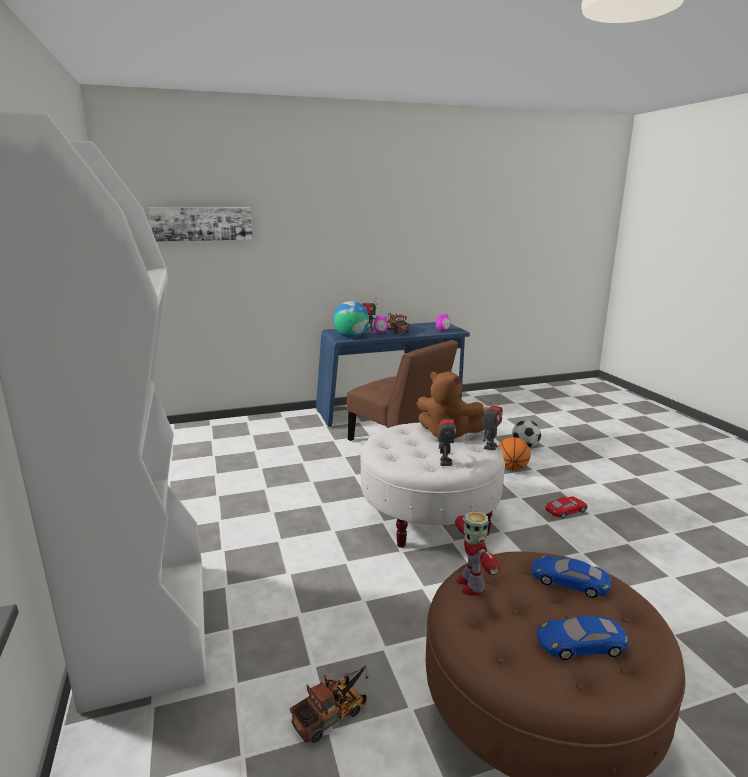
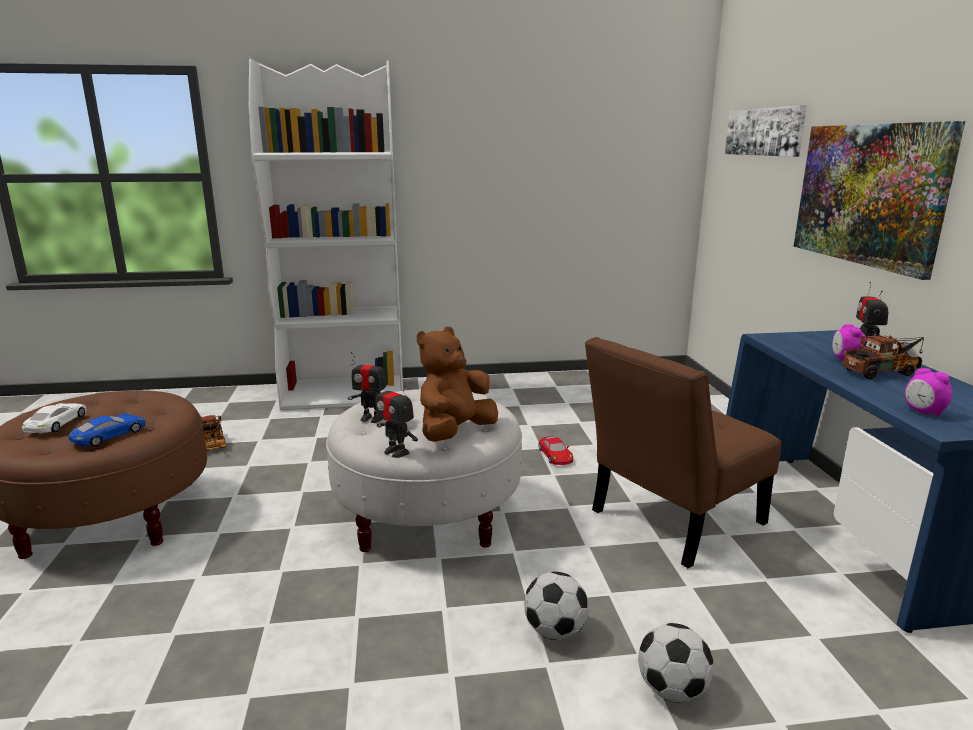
camera: 100 degrees right, 0 degrees up
globe [333,301,369,337] -> none
toy robot [455,511,500,596] -> none
basketball [498,437,531,471] -> football [525,572,588,640]
blue toy car [537,614,629,660] -> white toy car [22,403,87,434]
red toy car [545,496,588,518] -> red toy car moved to [538,437,573,465]
none -> picture [794,121,965,280]

